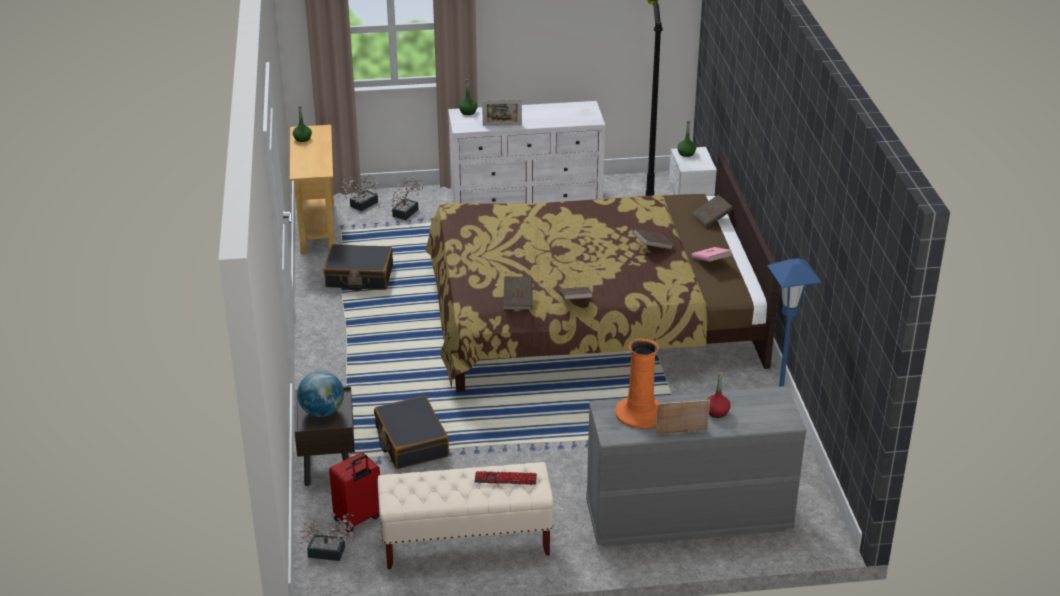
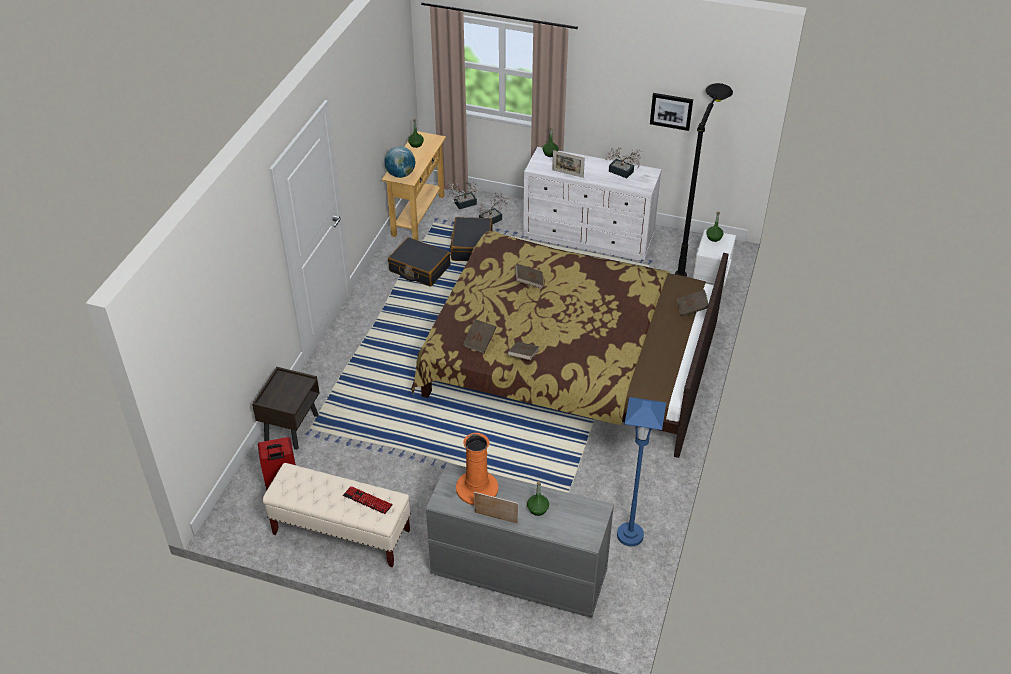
camera: 25 degrees right, 10 degrees up
globe [297,371,344,417] -> globe moved to [384,146,415,178]
potted plant [300,513,355,561] -> potted plant moved to [605,148,643,178]
black suitcase [374,395,449,469] -> black suitcase moved to [450,217,493,261]
brown book [632,229,673,250] -> brown book moved to [515,264,544,289]
pink book [692,247,732,262] -> none
red bottle [706,372,731,418] -> green bottle [527,481,549,516]
none -> picture [650,93,693,131]

